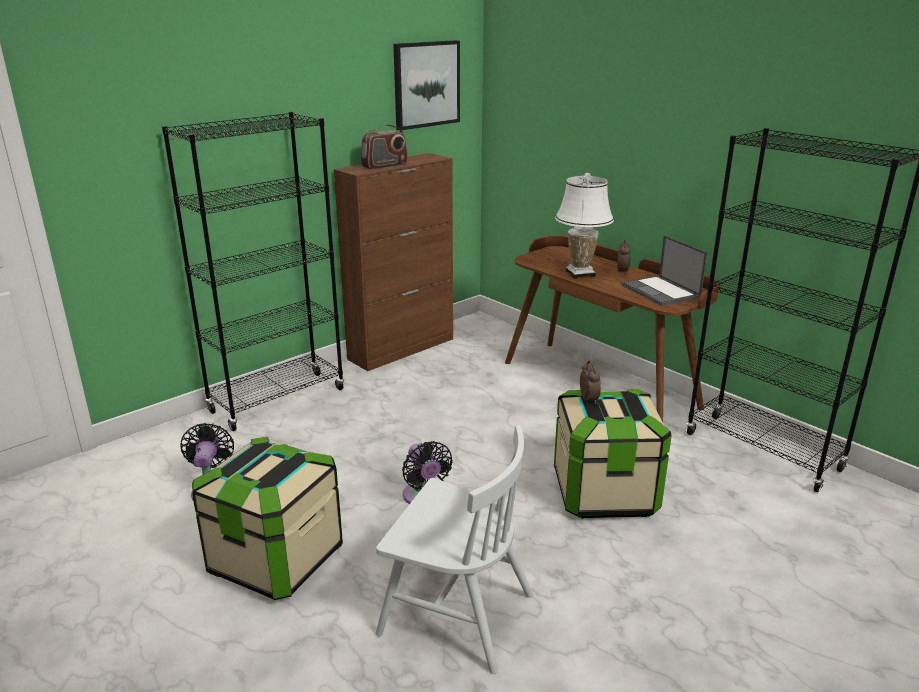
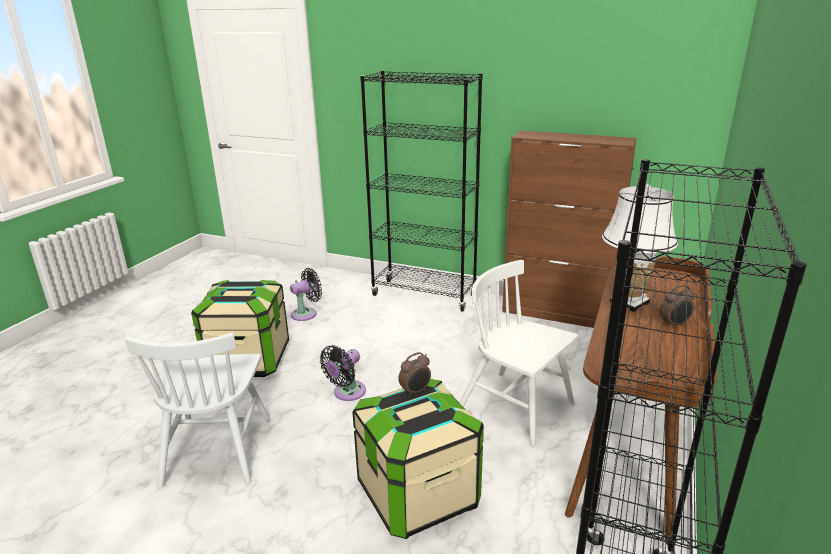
camera: 65 degrees right, 0 degrees up
radio [361,124,408,170] -> none
picture [393,40,460,130] -> none
laptop [622,235,707,306] -> none
none -> white chair [460,260,578,446]

